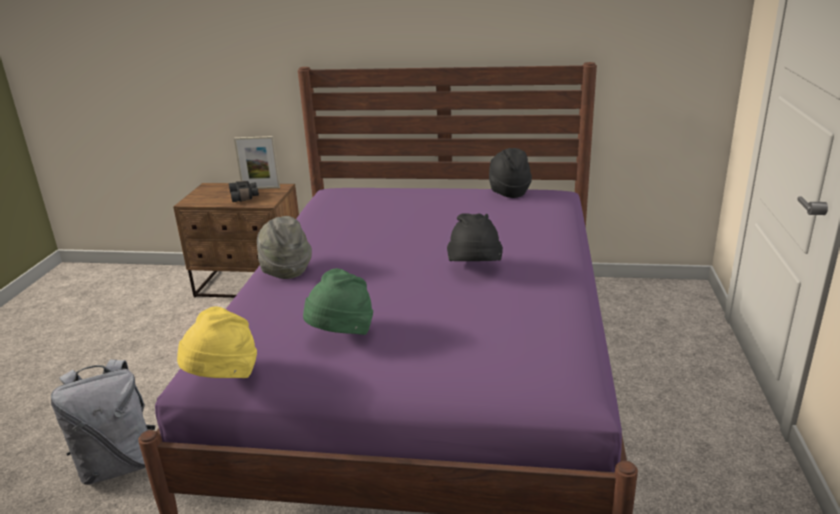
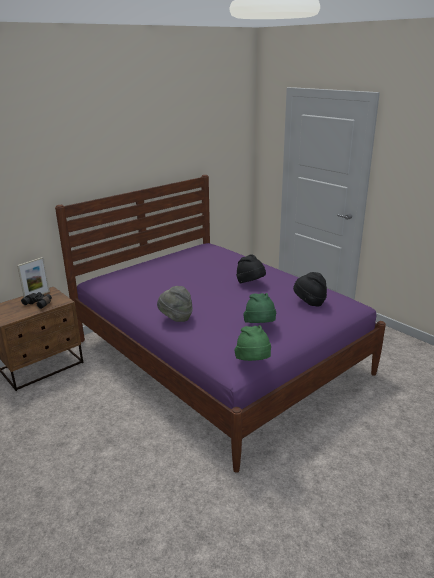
camera: 50 degrees left, 0 degrees up
grey backpack [51,359,156,485] -> none
yellow hat [177,306,257,378] -> green hat [235,325,271,361]
black hat [489,148,532,198] -> black hat moved to [293,272,327,306]

